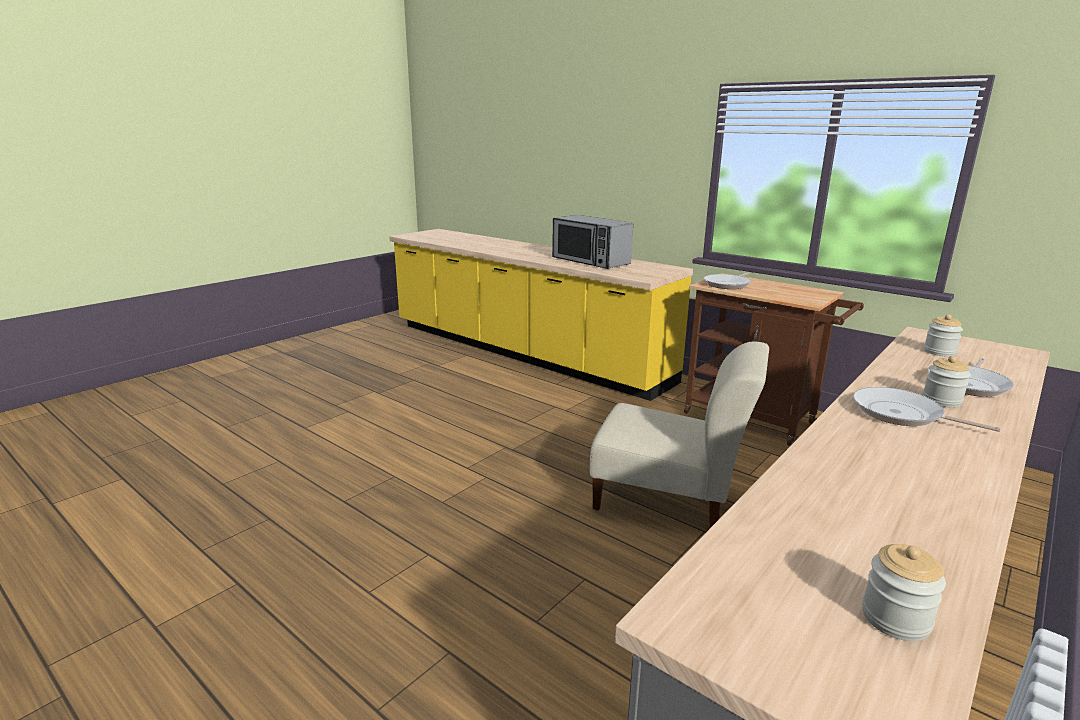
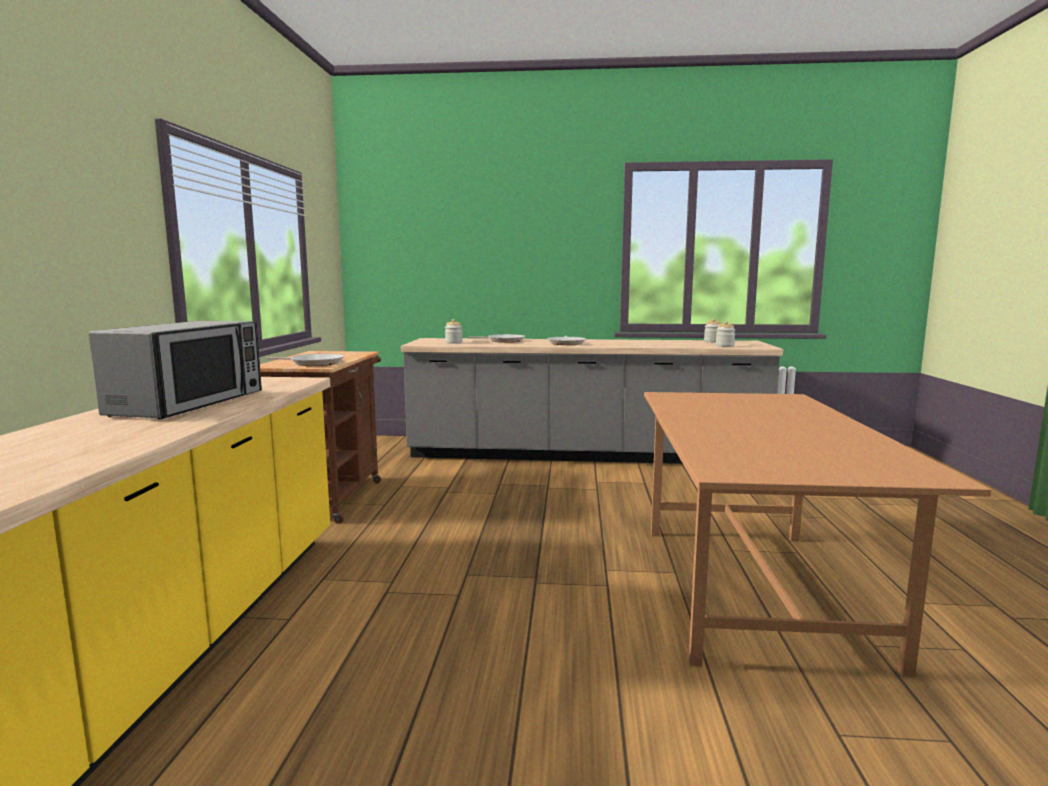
camera: 125 degrees left, 10 degrees down
beige chair [590,342,769,528] -> none
jar [923,356,971,407] -> jar moved to [716,321,735,347]
none -> brown dining table [644,392,992,677]

